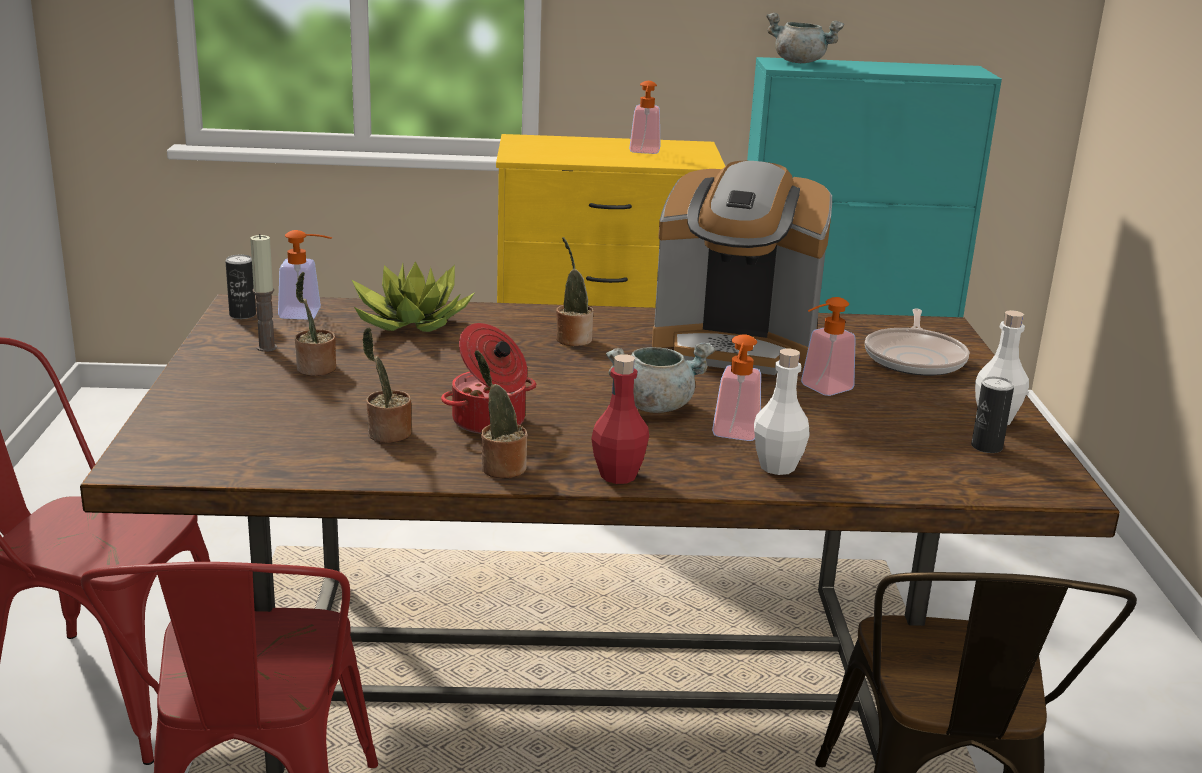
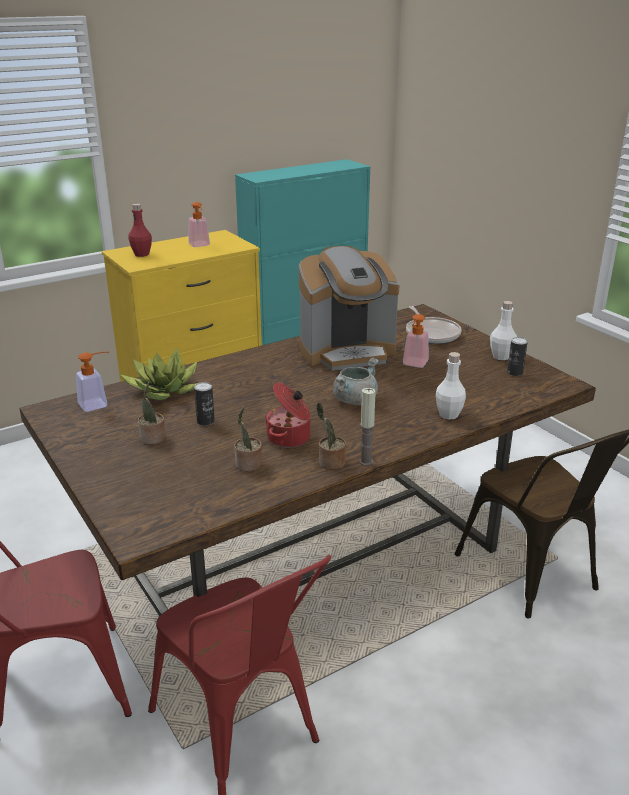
camera: 30 degrees left, 5 degrees up
can [225,255,256,319] -> can moved to [194,382,215,426]
candle [250,234,277,352] -> candle moved to [359,388,376,466]
potted plant [556,237,593,346] -> none
red bottle [591,354,649,484] -> red bottle moved to [128,204,152,257]
soap dispenser [712,334,761,441] -> none
grey cooking pot [766,13,844,63] -> none

